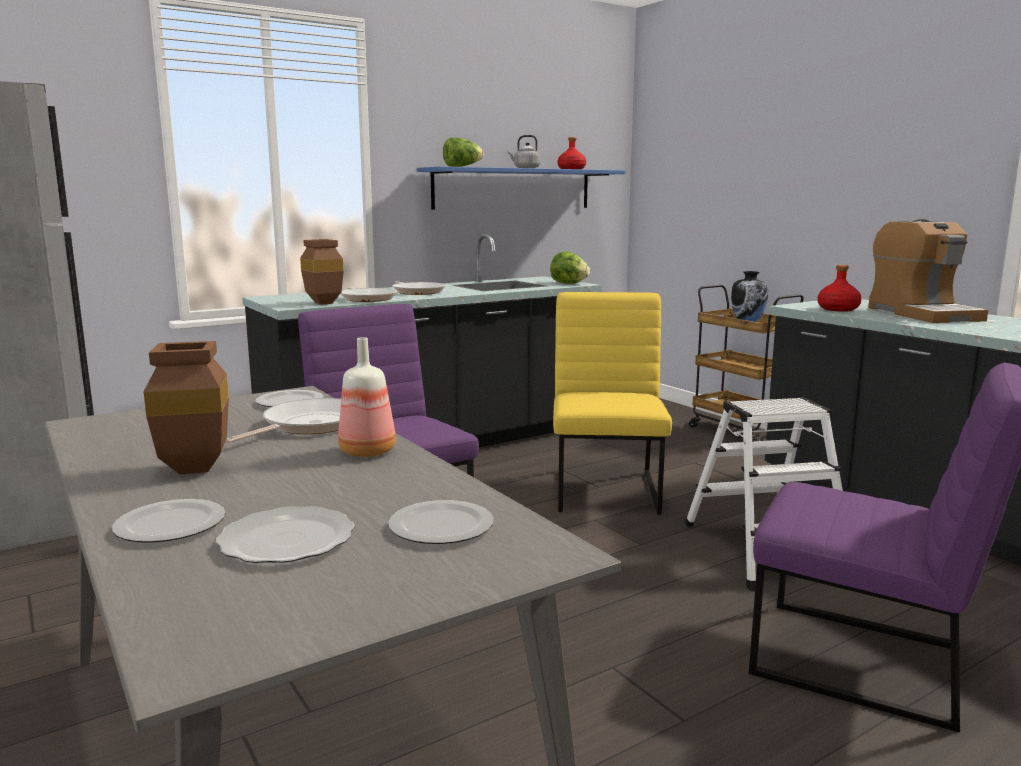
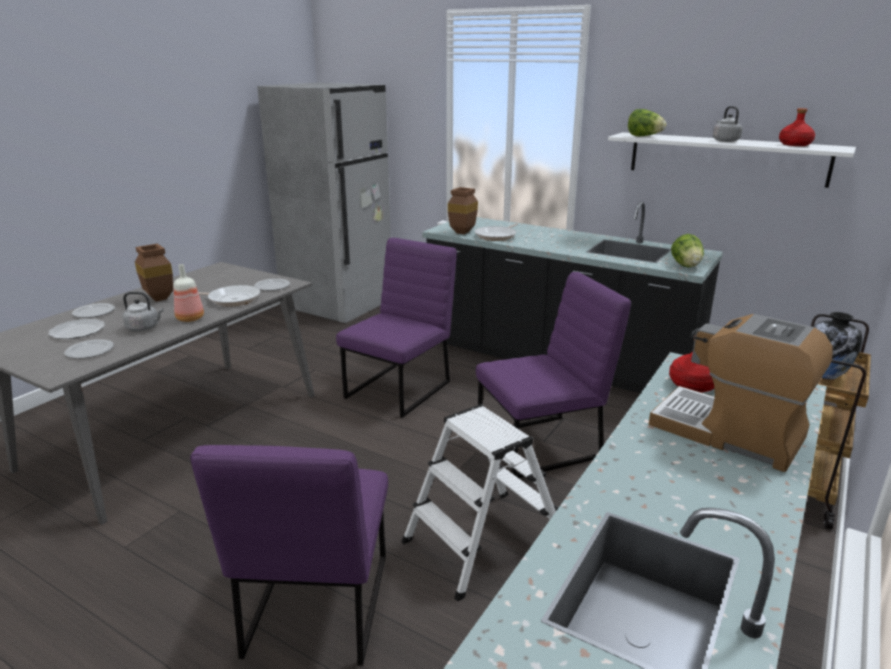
camera: 65 degrees right, 10 degrees up
frying pan [393,281,446,295] -> none
blue shelf [417,166,625,210] -> white shelf [608,132,856,188]
yellow chair [553,292,672,515] -> purple chair [476,272,631,478]
coffee machine [868,219,988,323] -> coffee machine turned 75 degrees clockwise [648,314,833,472]
none -> grey kettle [122,292,164,331]

